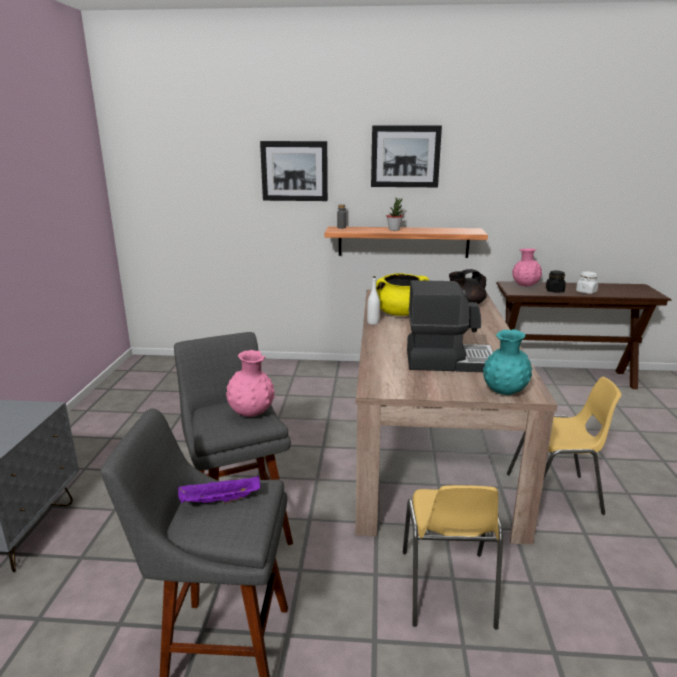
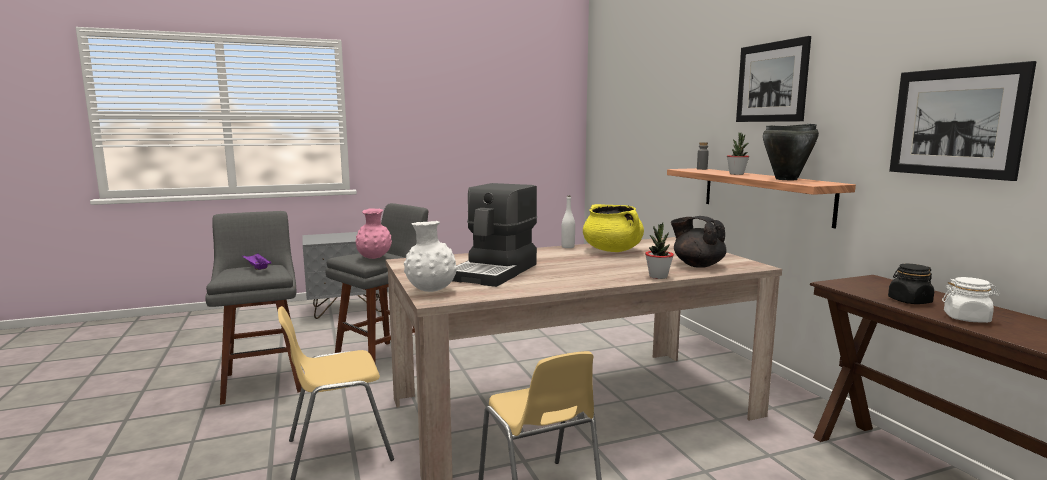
camera: 65 degrees right, 10 degrees down
picture [260,141,328,201] -> picture moved to [889,61,1036,181]
coffee machine [407,280,493,372] -> coffee machine turned 45 degrees clockwise [453,183,537,287]
turquoise vase [483,329,532,395] -> white vase [404,221,457,292]
pink vase [512,248,542,287] -> none
none -> potted plant [645,222,674,279]
none -> black cooking pot [763,124,819,180]

